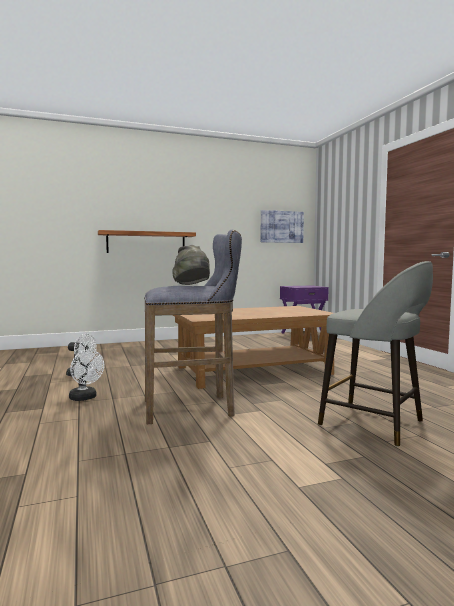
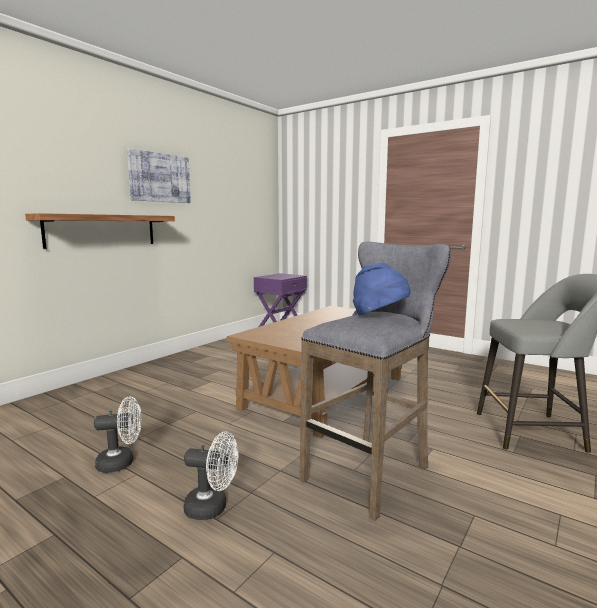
camera: 35 degrees left, 5 degrees up
grey hat [172,245,210,285] -> blue hat [353,262,411,316]
picture [261,210,304,243] -> picture moved to [127,148,191,203]

